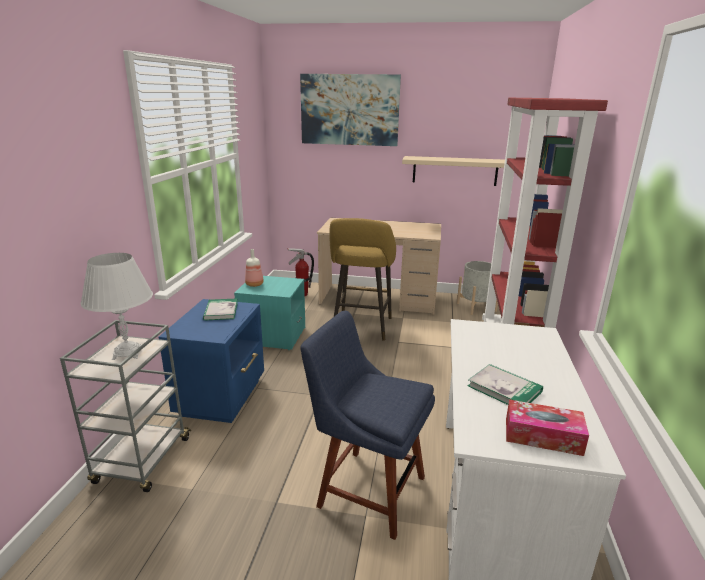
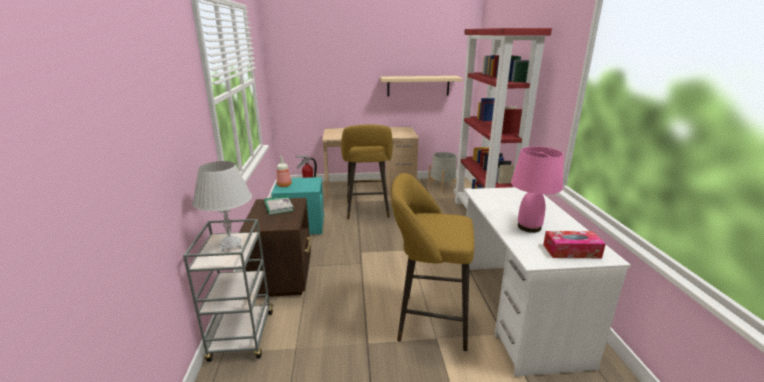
camera: 15 degrees left, 0 degrees up
blue nightstand [158,299,264,423] -> brown nightstand [239,198,311,297]
picture [300,74,401,146] -> none
blue chair [300,311,435,540] -> yellow stool [391,173,474,351]
book [468,364,543,405] -> pink table lamp [511,146,563,233]

